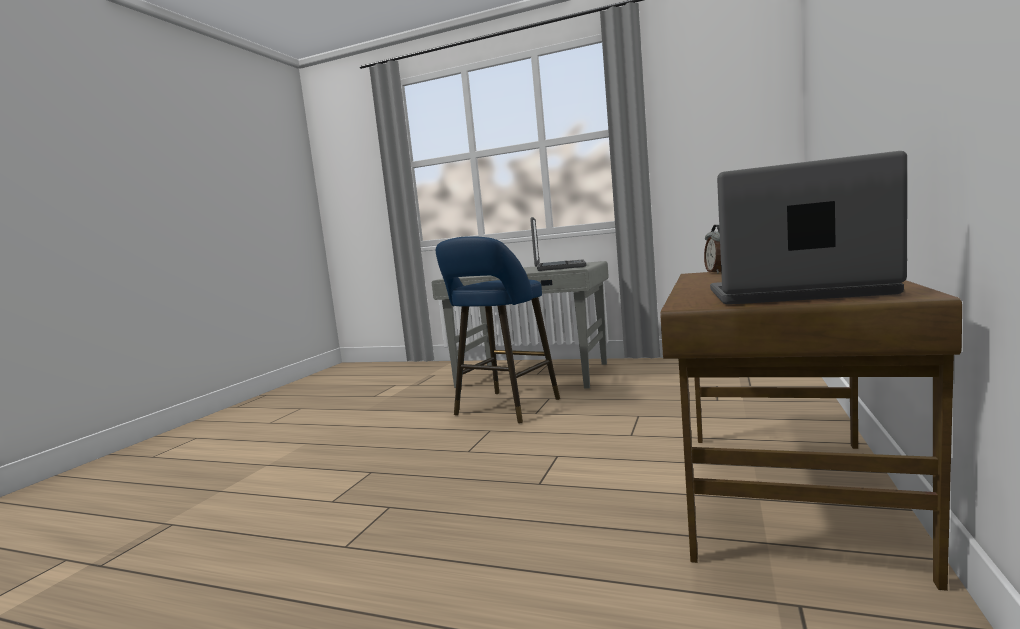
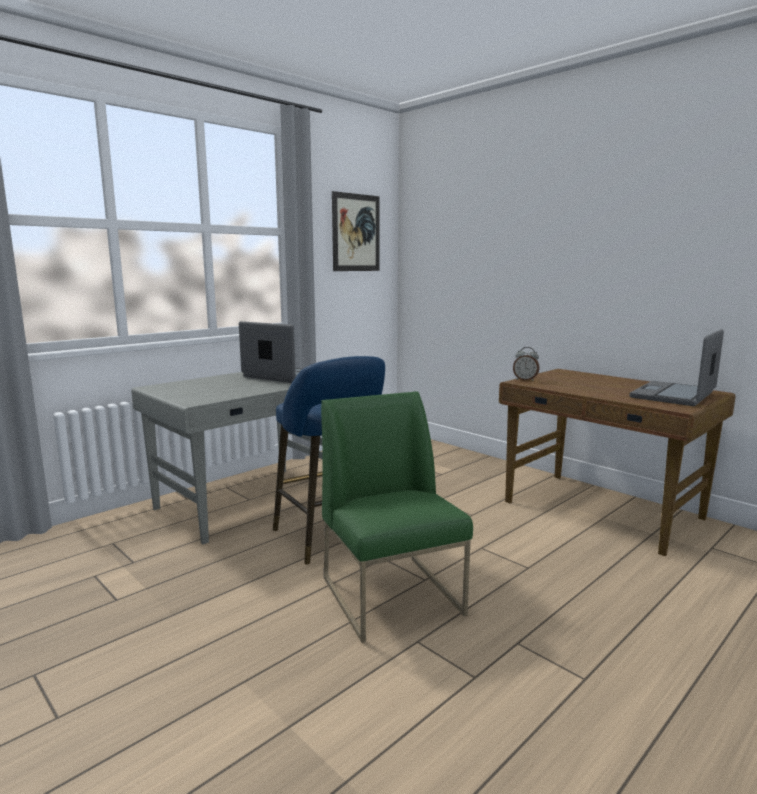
camera: 65 degrees left, 5 degrees up
none -> green chair [321,392,473,643]
none -> picture [332,191,380,271]

